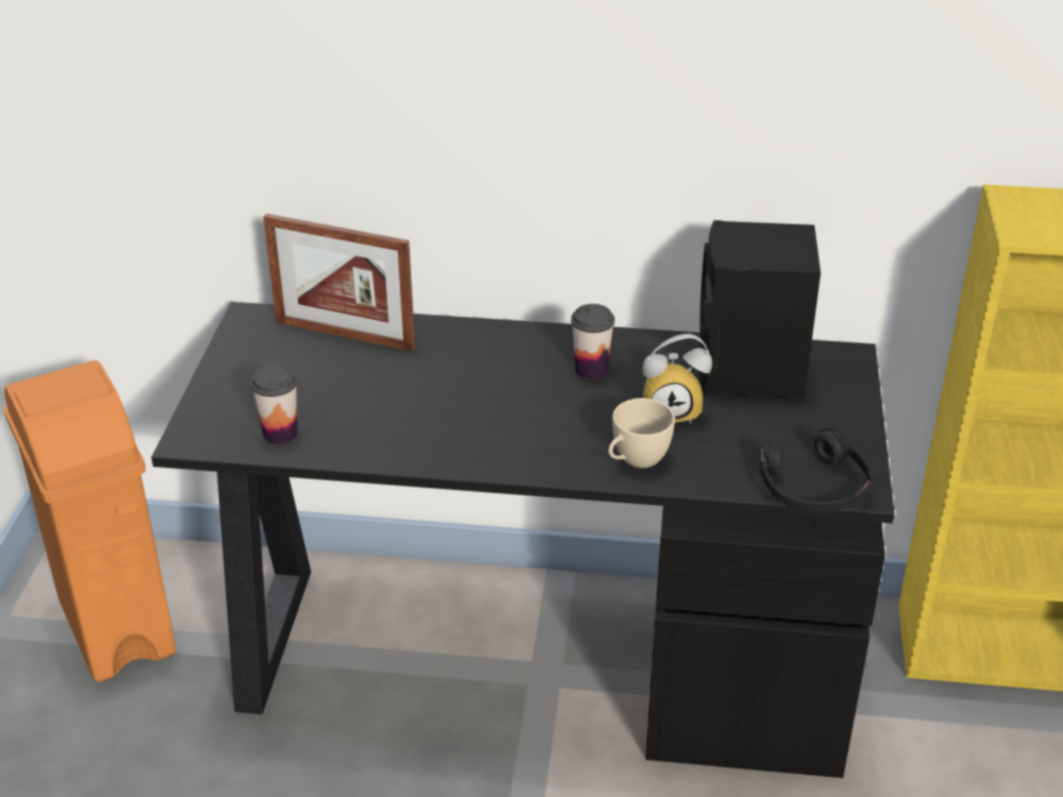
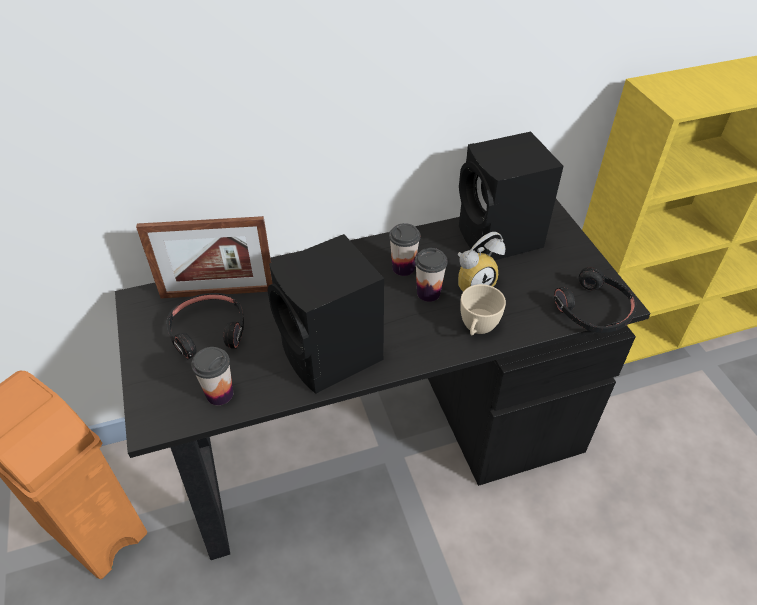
camera: 25 degrees left, 10 degrees up
none -> black headphones [167,293,244,359]
none -> black speaker [268,234,384,394]
none -> cup [415,248,448,302]

